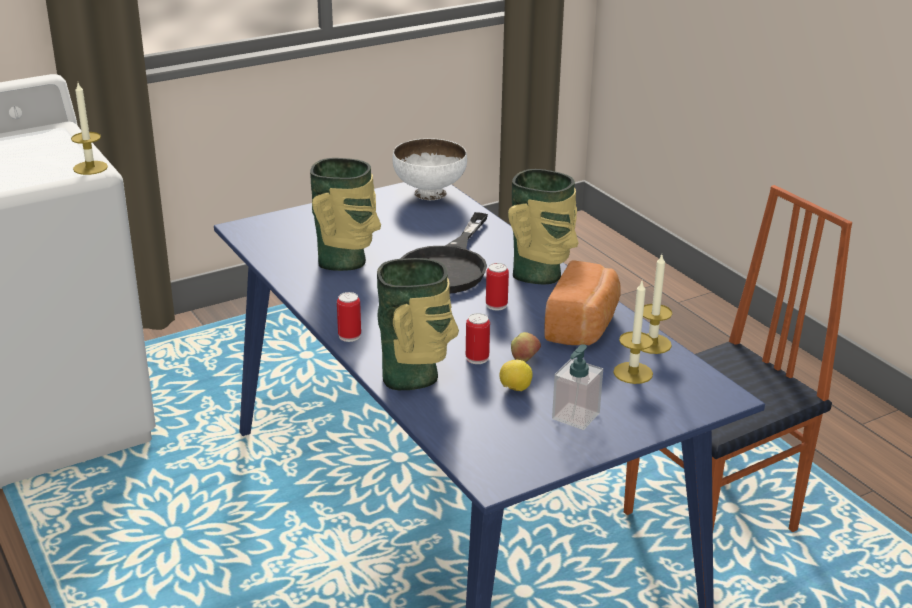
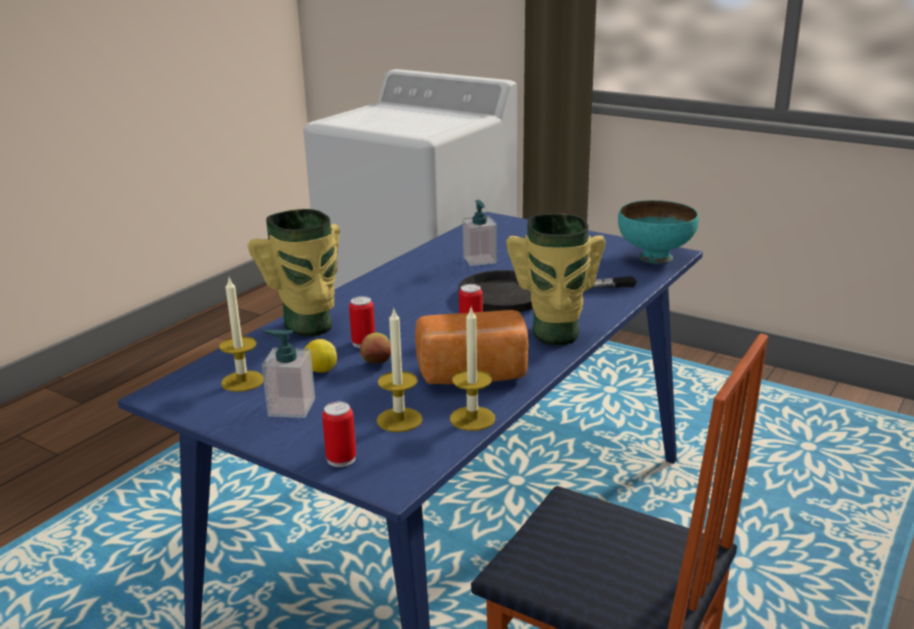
camera: 65 degrees right, 5 degrees down
candle [71,83,108,175] -> candle moved to [219,278,264,392]
vase [310,158,381,271] -> soap dispenser [463,200,497,266]
can [337,292,361,342] -> can moved to [322,402,356,467]
white bowl [392,138,467,200] -> turquoise bowl [618,200,699,264]

